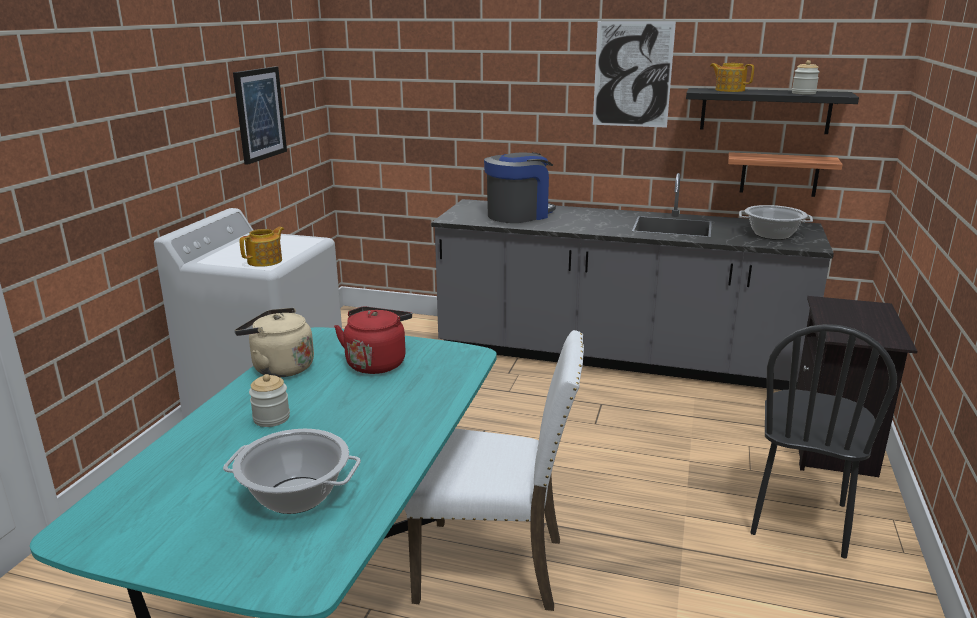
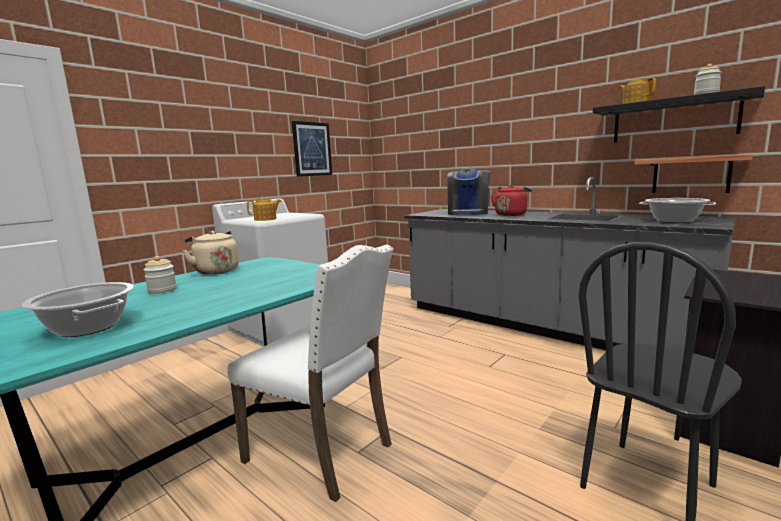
camera: 25 degrees right, 10 degrees down
red kettle [334,307,412,374] -> red kettle moved to [491,185,532,216]
coffee machine [484,152,556,223] -> coffee machine turned 120 degrees clockwise [447,168,490,215]
picture [593,21,676,128] -> none

